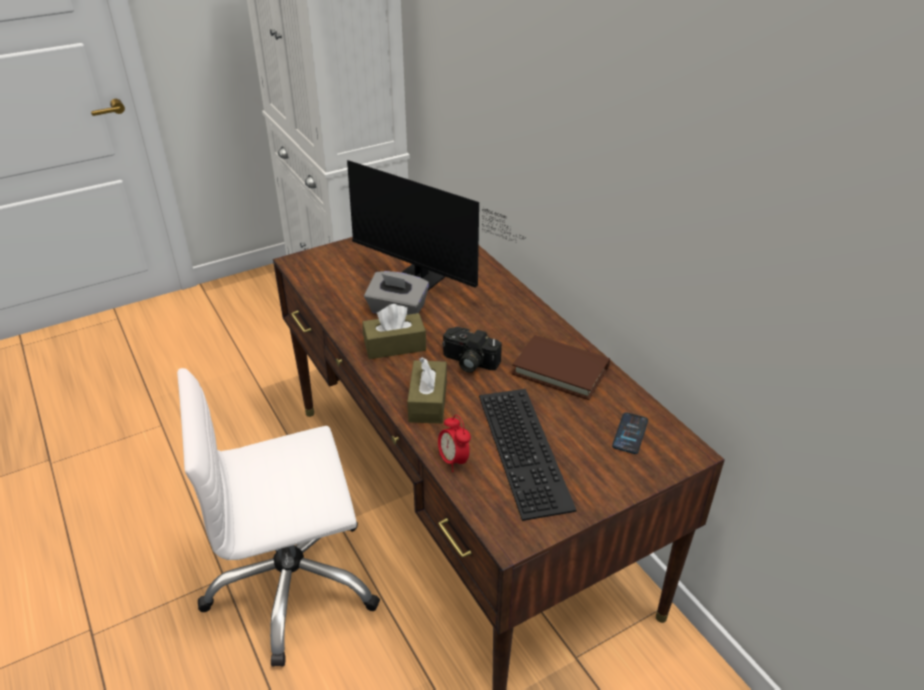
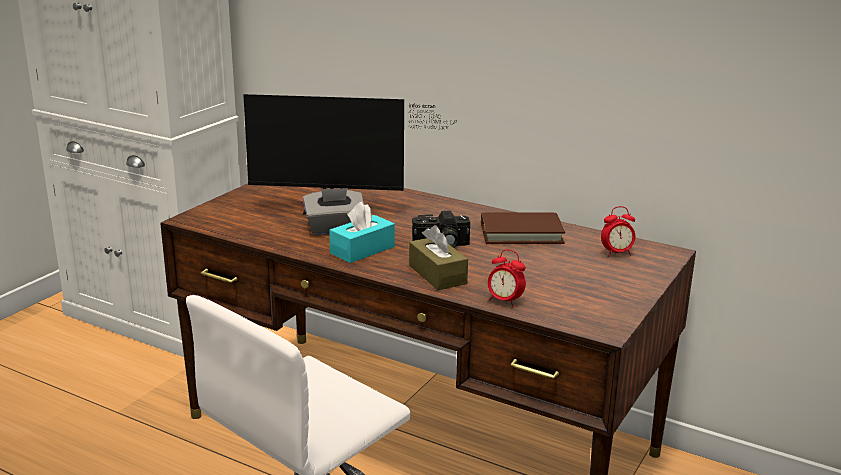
camera: 30 degrees left, 15 degrees down
brown tissue box [362,304,426,359] -> turquoise tissue box [329,202,395,263]
keyboard [479,389,577,521] -> none
phone [612,412,648,454] -> alarm clock [601,206,636,257]

